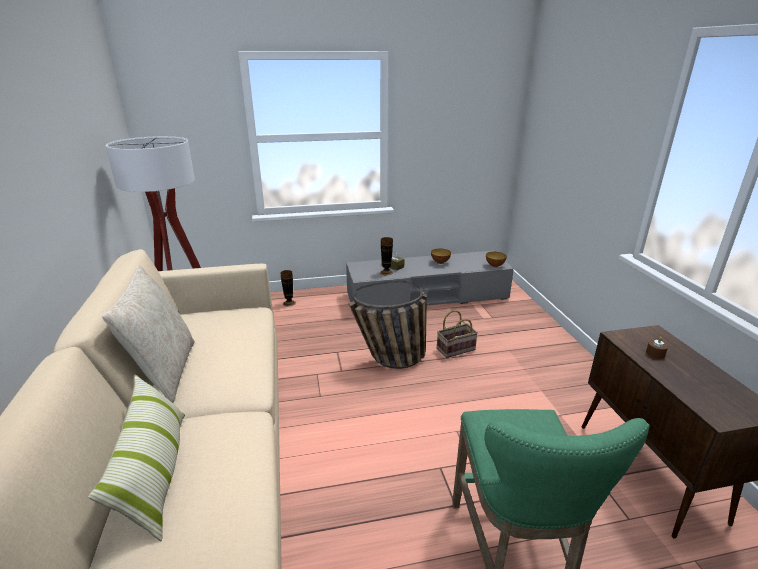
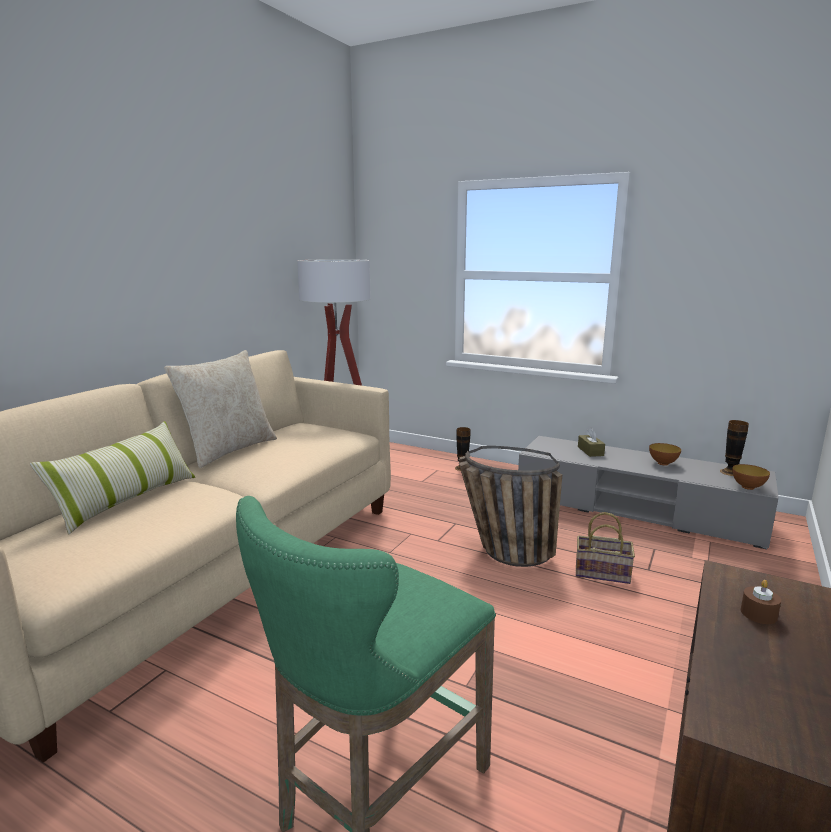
camera: 40 degrees right, 10 degrees down
vase [380,237,393,276] -> vase moved to [720,420,749,476]

